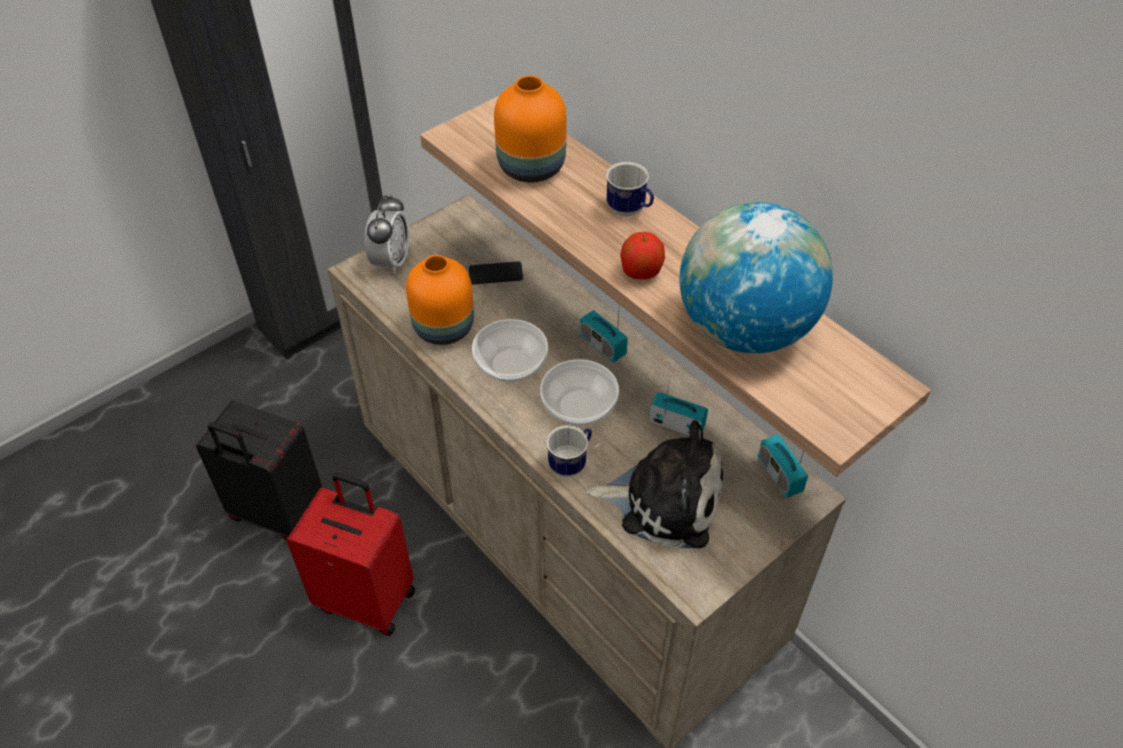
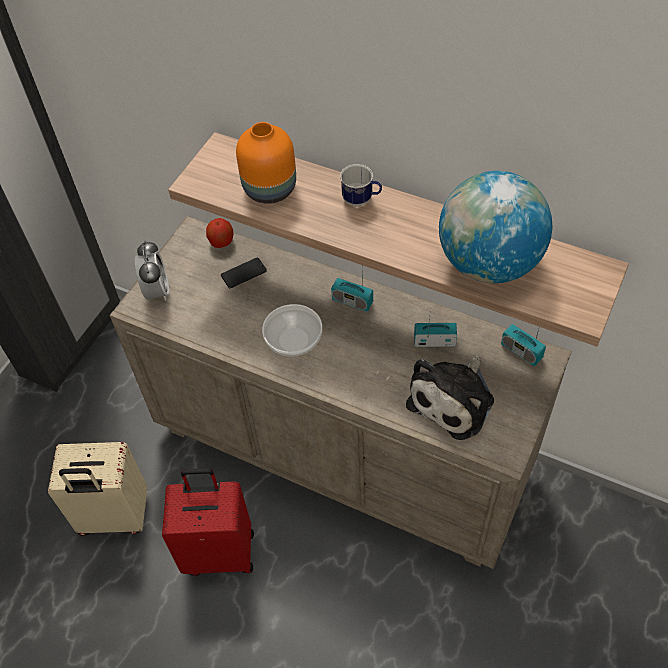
camera: 20 degrees left, 5 degrees up
black suitcase [196,401,322,540] -> beige suitcase [48,442,148,536]
orange vase [406,255,474,345] -> none
bowl [540,359,619,425] -> none
mug [546,425,592,477] -> none
plush toy [586,420,723,548] -> plush toy turned 135 degrees clockwise [406,355,494,440]
apple [620,232,665,279] -> apple moved to [206,218,233,248]

